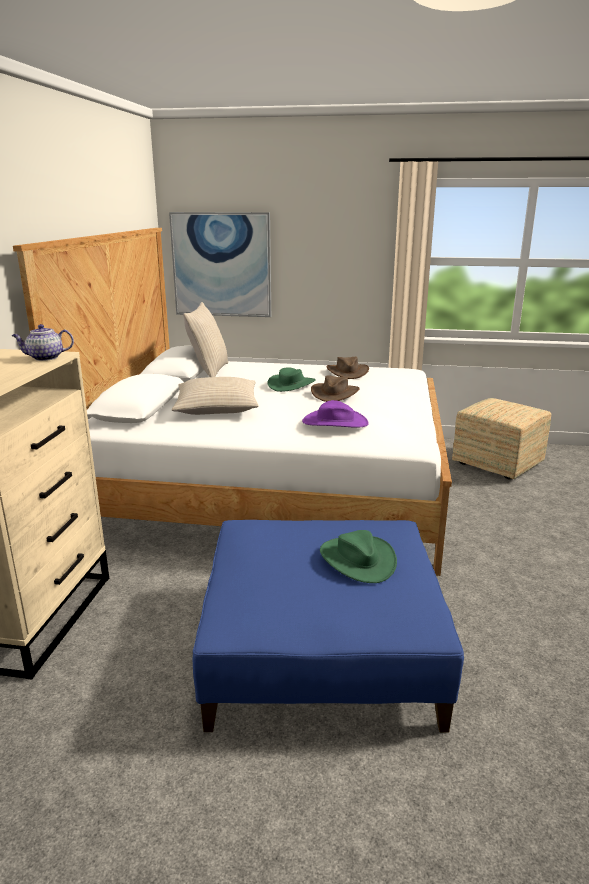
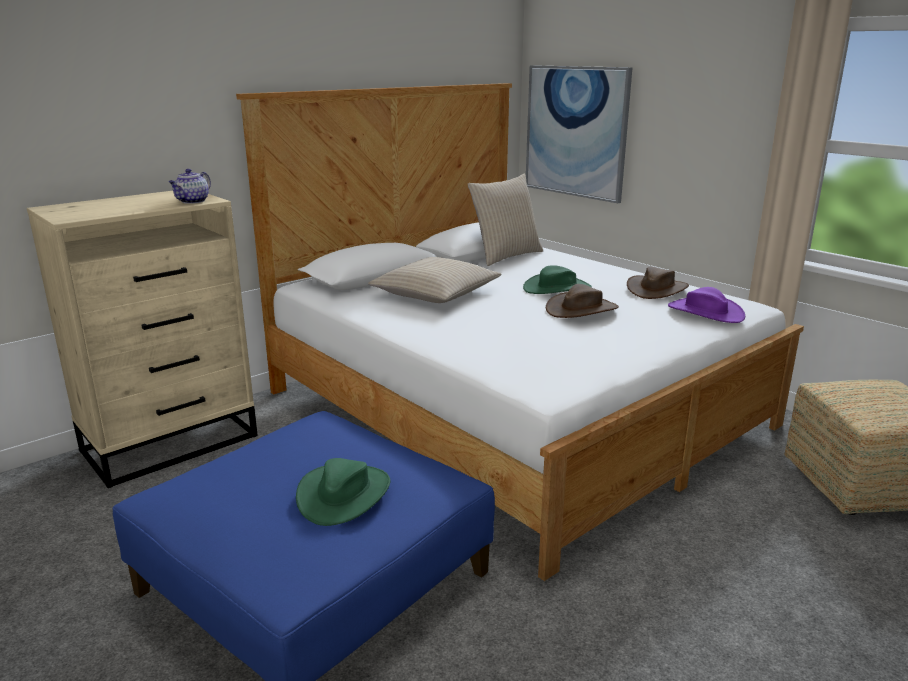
camera: 40 degrees right, 0 degrees up
teapot [11,324,74,361] -> teapot turned 90 degrees counterclockwise [168,169,211,204]
purple hat [302,400,369,428] -> purple hat moved to [668,287,745,323]

